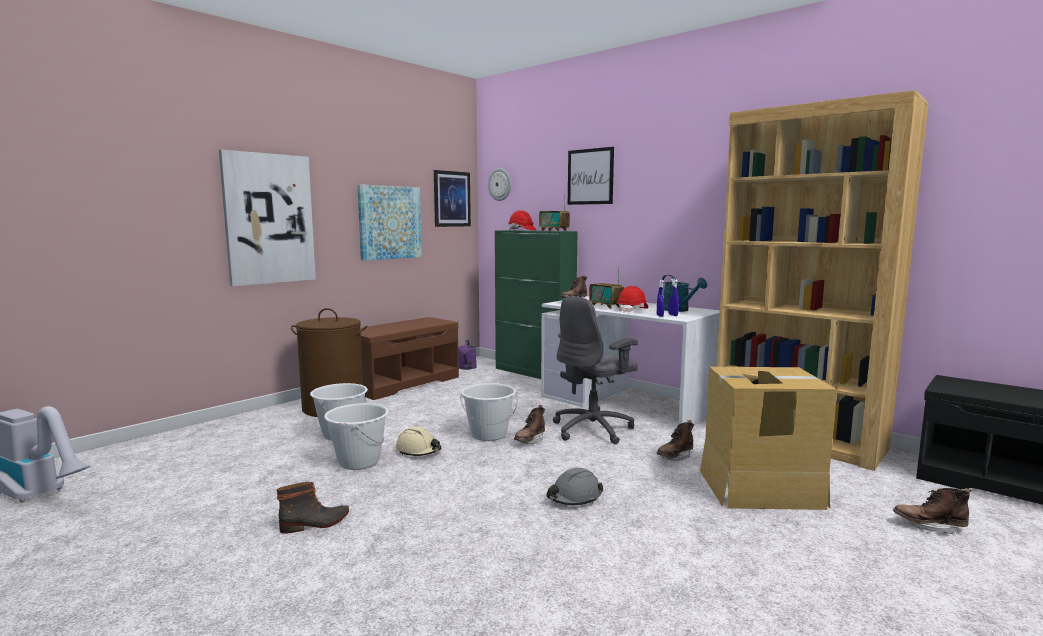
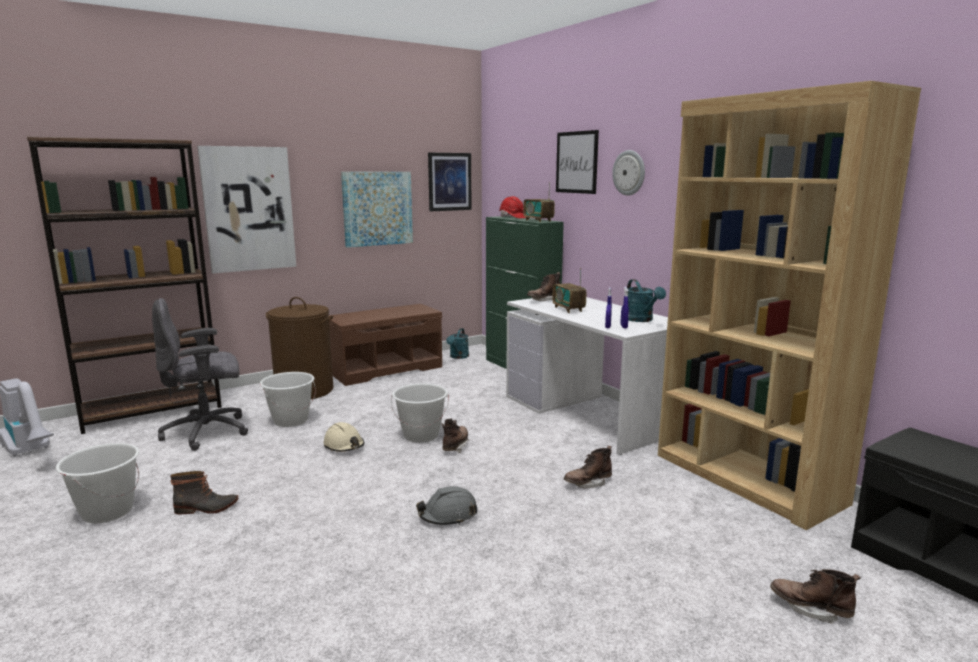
camera: 15 degrees right, 5 degrees up
white bucket [324,403,389,470] -> white bucket moved to [56,443,139,523]
purple watering can [458,340,477,370] -> turquoise watering can [446,328,469,359]
wall clock [488,168,511,201] -> wall clock moved to [612,150,645,196]
brown boot [514,405,545,444] -> brown boot turned 150 degrees clockwise [442,418,469,453]
grey office chair [553,296,638,444] -> grey office chair moved to [152,298,248,451]
red hard hat [617,286,649,313] -> none
cardboard box [700,367,837,510] -> none
none -> brown bookcase [27,137,222,434]

